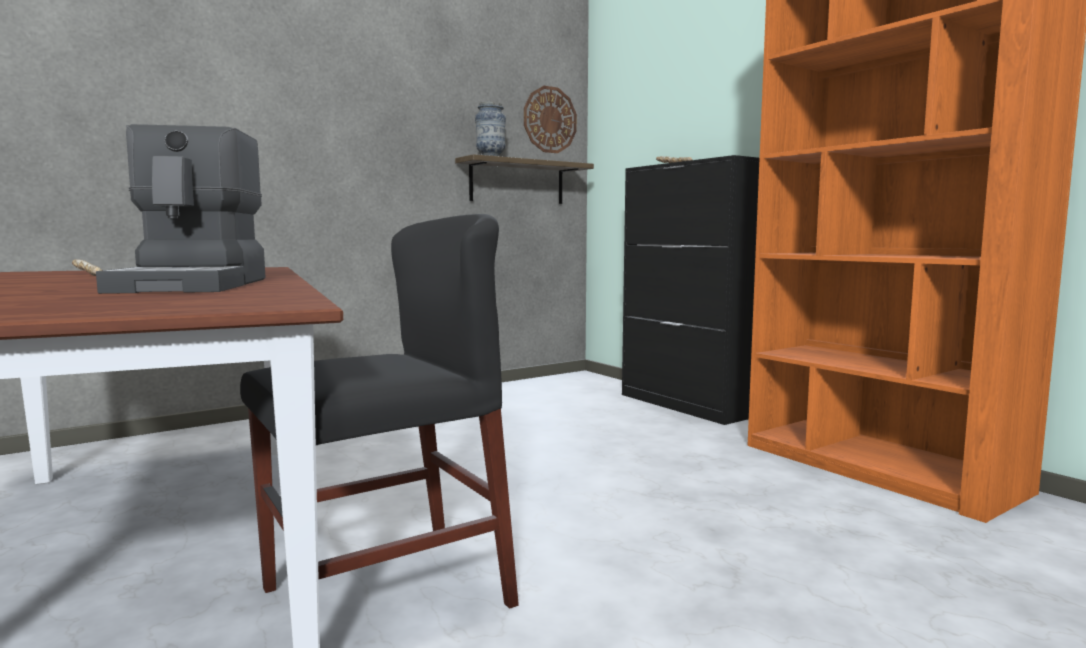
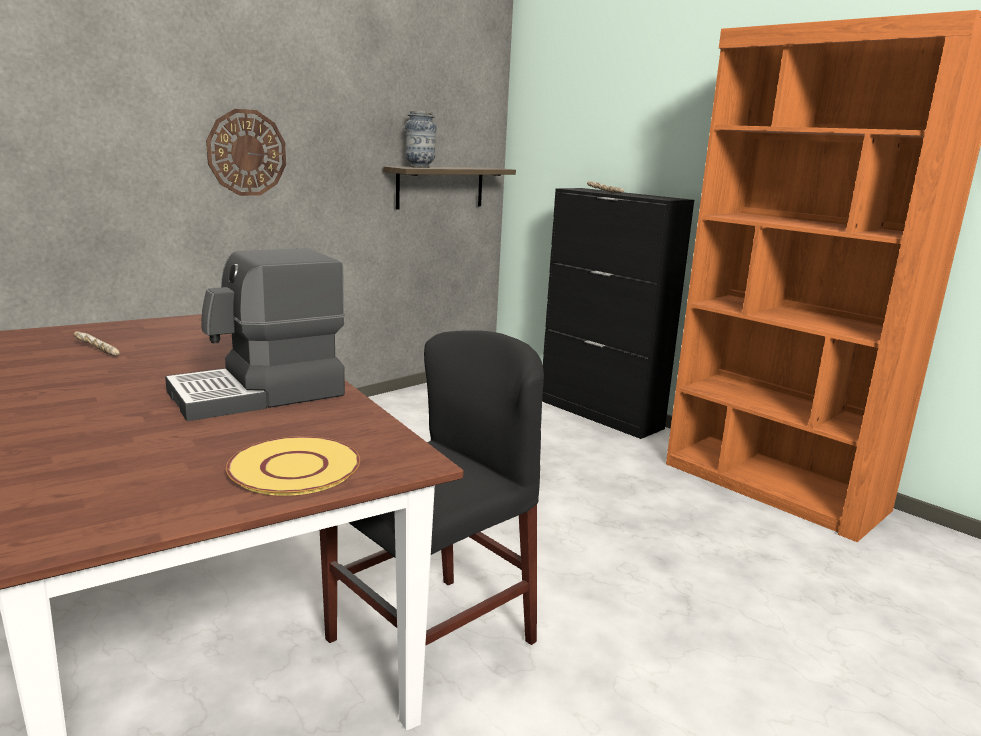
camera: 10 degrees left, 10 degrees up
coffee machine [96,124,266,294] -> coffee machine turned 75 degrees clockwise [165,248,345,421]
wall clock [524,86,577,153] -> wall clock moved to [206,109,286,196]
none -> yellow plate [226,436,360,496]

